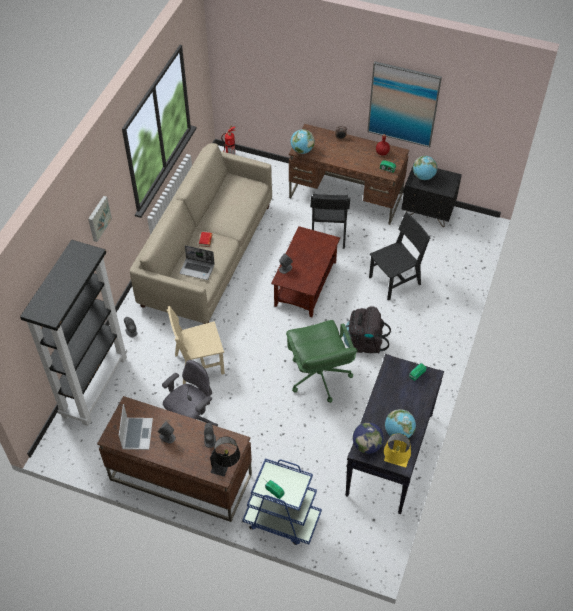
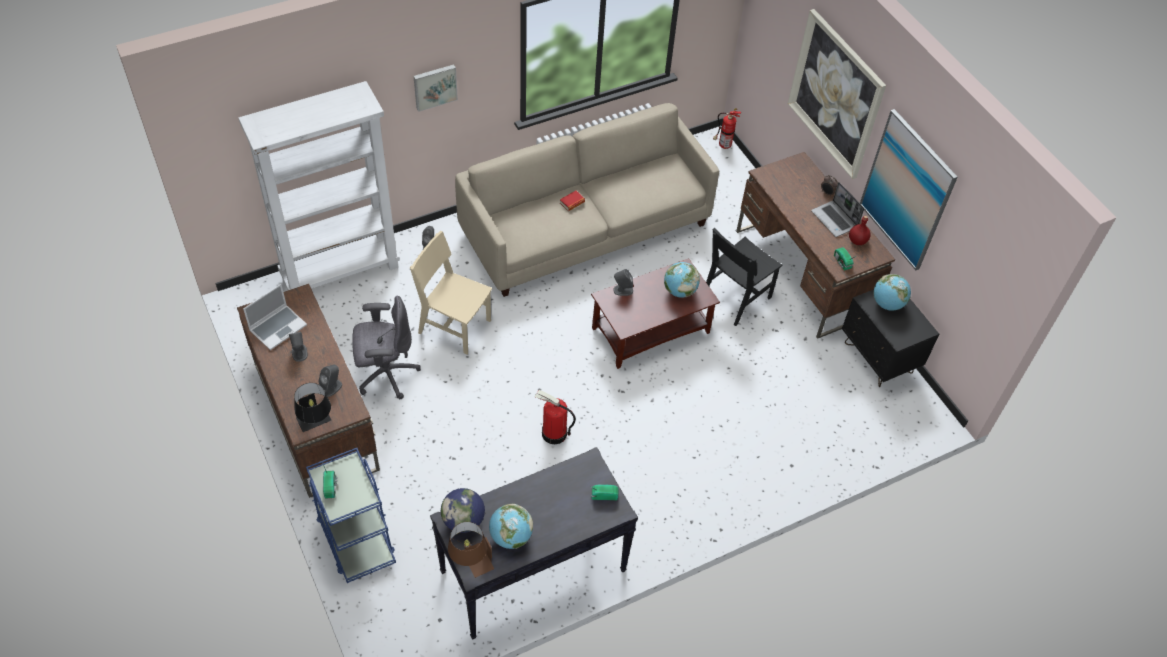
camera: 40 degrees right, 0 degrees up
black bookcase [20,240,127,426] -> white bookcase [239,81,400,290]
laptop [180,245,215,280] -> laptop moved to [811,182,864,237]
green office chair [286,320,358,403] -> fire extinguisher [534,390,576,444]
globe [291,129,315,154] -> globe moved to [664,262,700,298]
black backpack [343,306,391,354] -> none
black chair [369,212,430,301] -> none
yellow table lamp [384,433,411,468] -> brown table lamp [448,522,494,578]
none -> picture [788,9,886,179]

